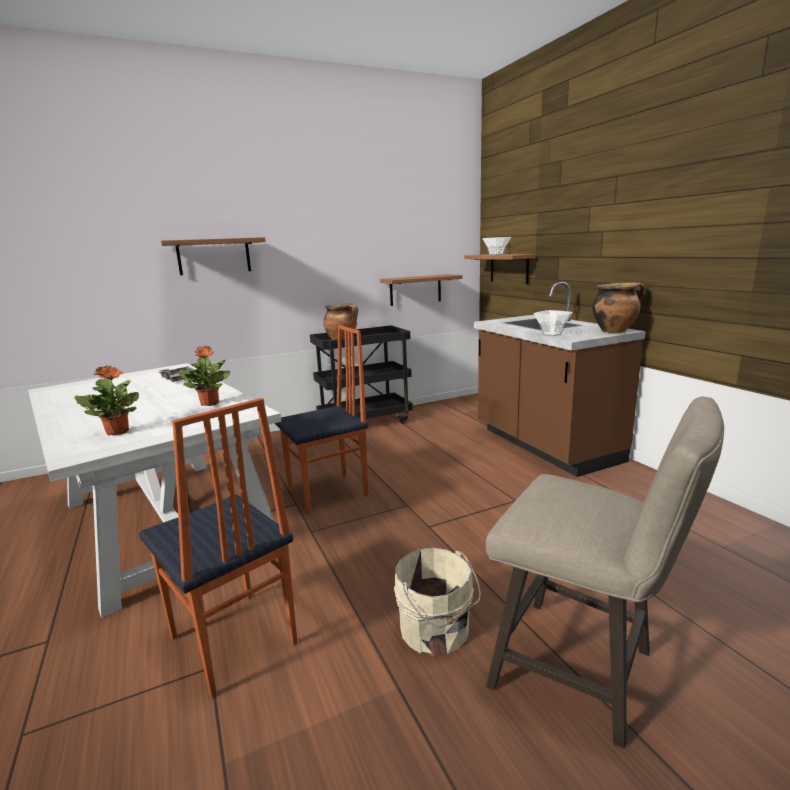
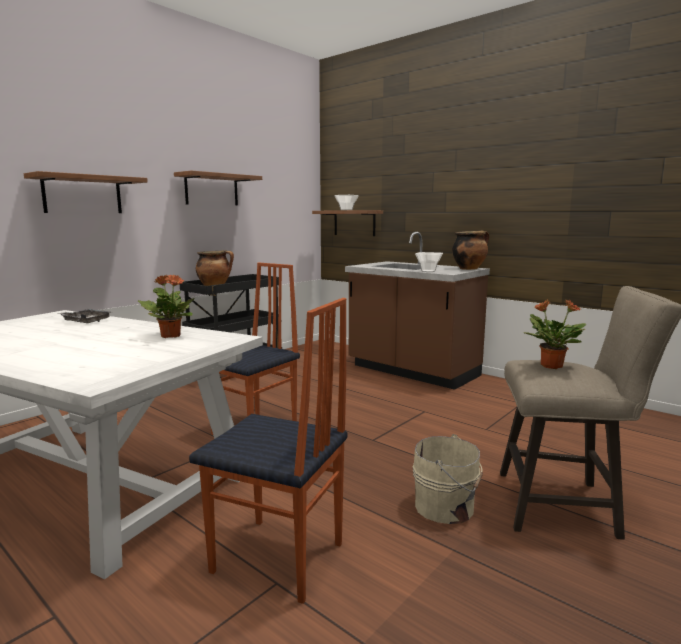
camera: 25 degrees left, 5 degrees down
potted plant [74,365,139,436] -> potted plant moved to [523,299,586,369]
shelf [380,274,463,306] -> shelf moved to [174,171,262,205]

